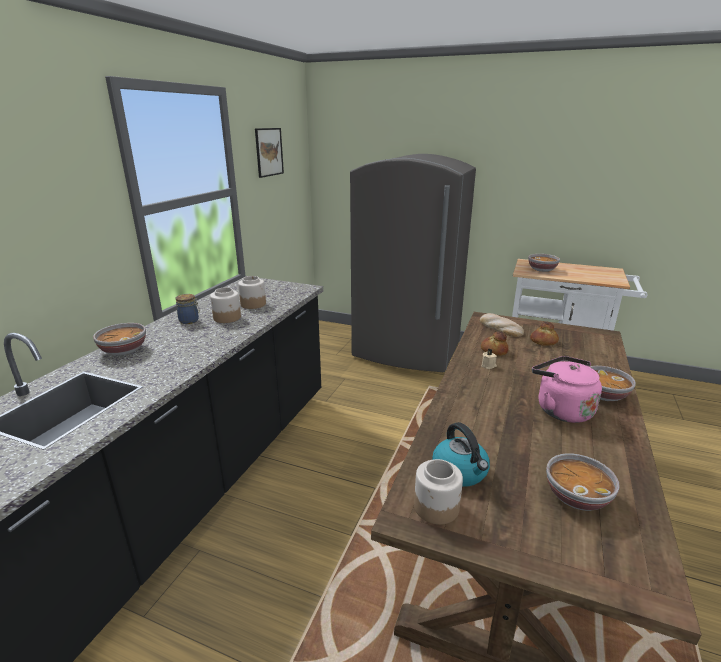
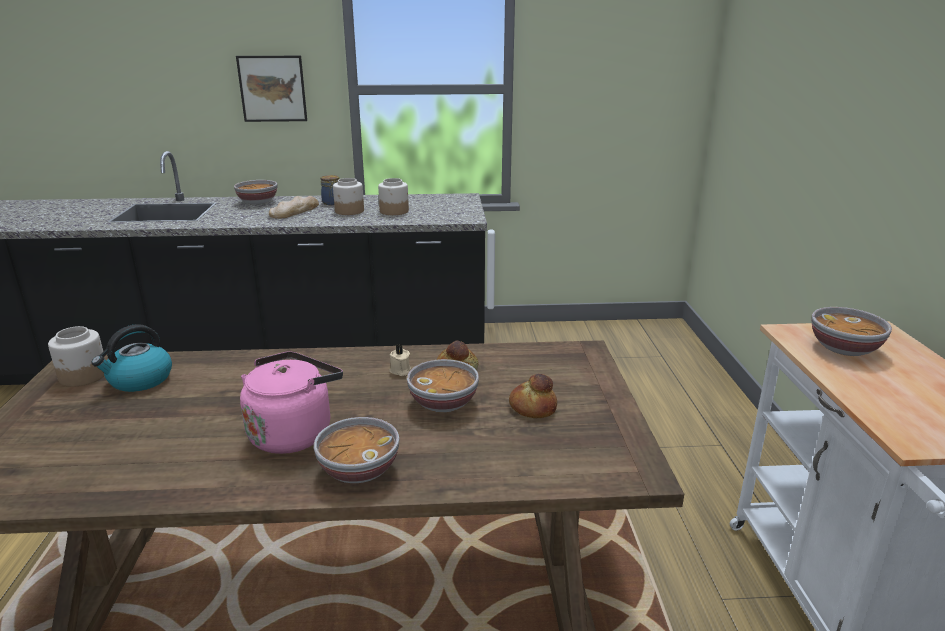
camera: 65 degrees right, 0 degrees up
picture [255,128,284,178] -> picture moved to [236,56,307,122]
grey fridge [350,154,476,372] -> none
bread [480,313,524,337] -> bread moved to [269,196,319,219]
bowl [546,453,620,511] -> bowl moved to [407,359,479,412]

